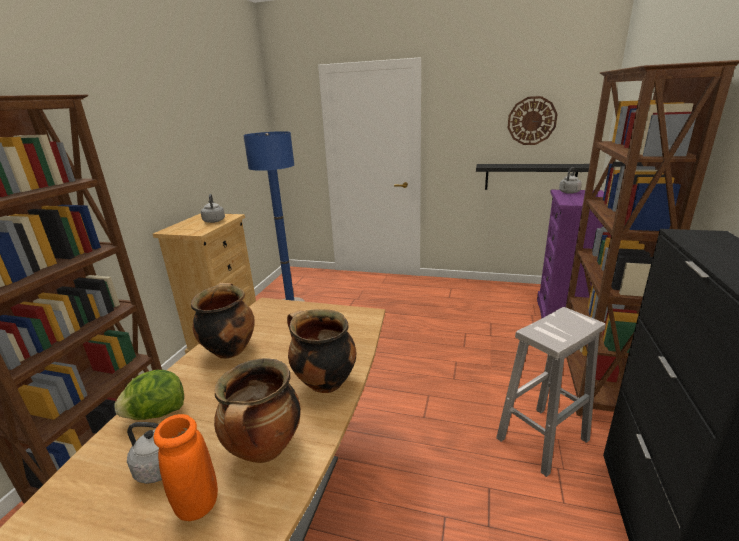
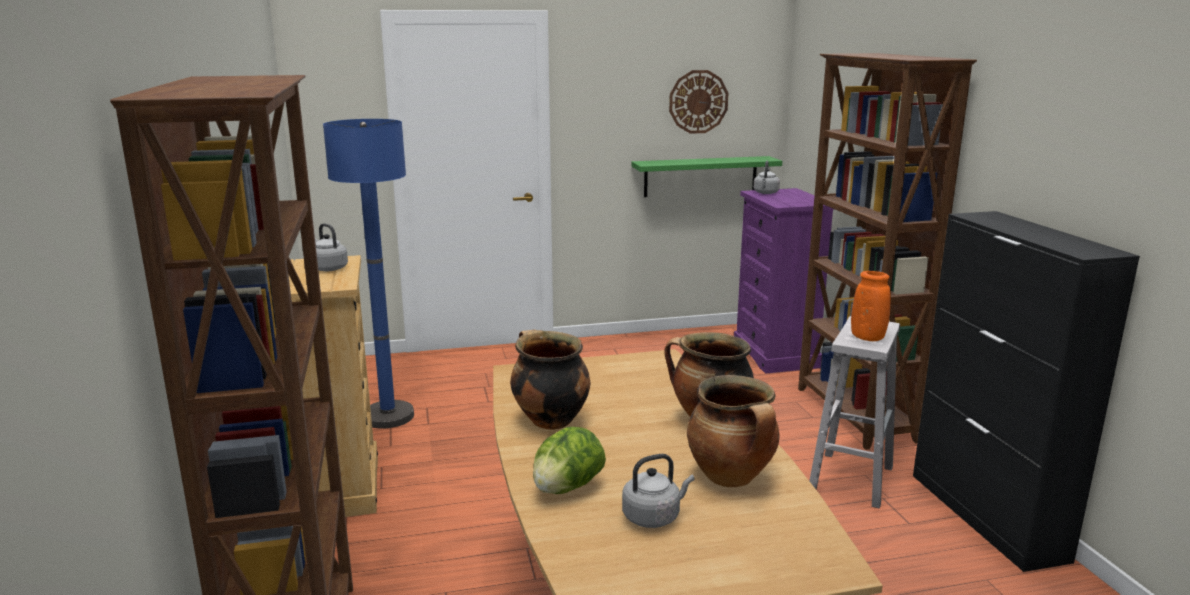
camera: 30 degrees left, 5 degrees down
orange vase [154,414,218,521] -> orange vase moved to [851,271,891,341]
black shelf [476,164,590,190] -> green shelf [631,156,782,197]

